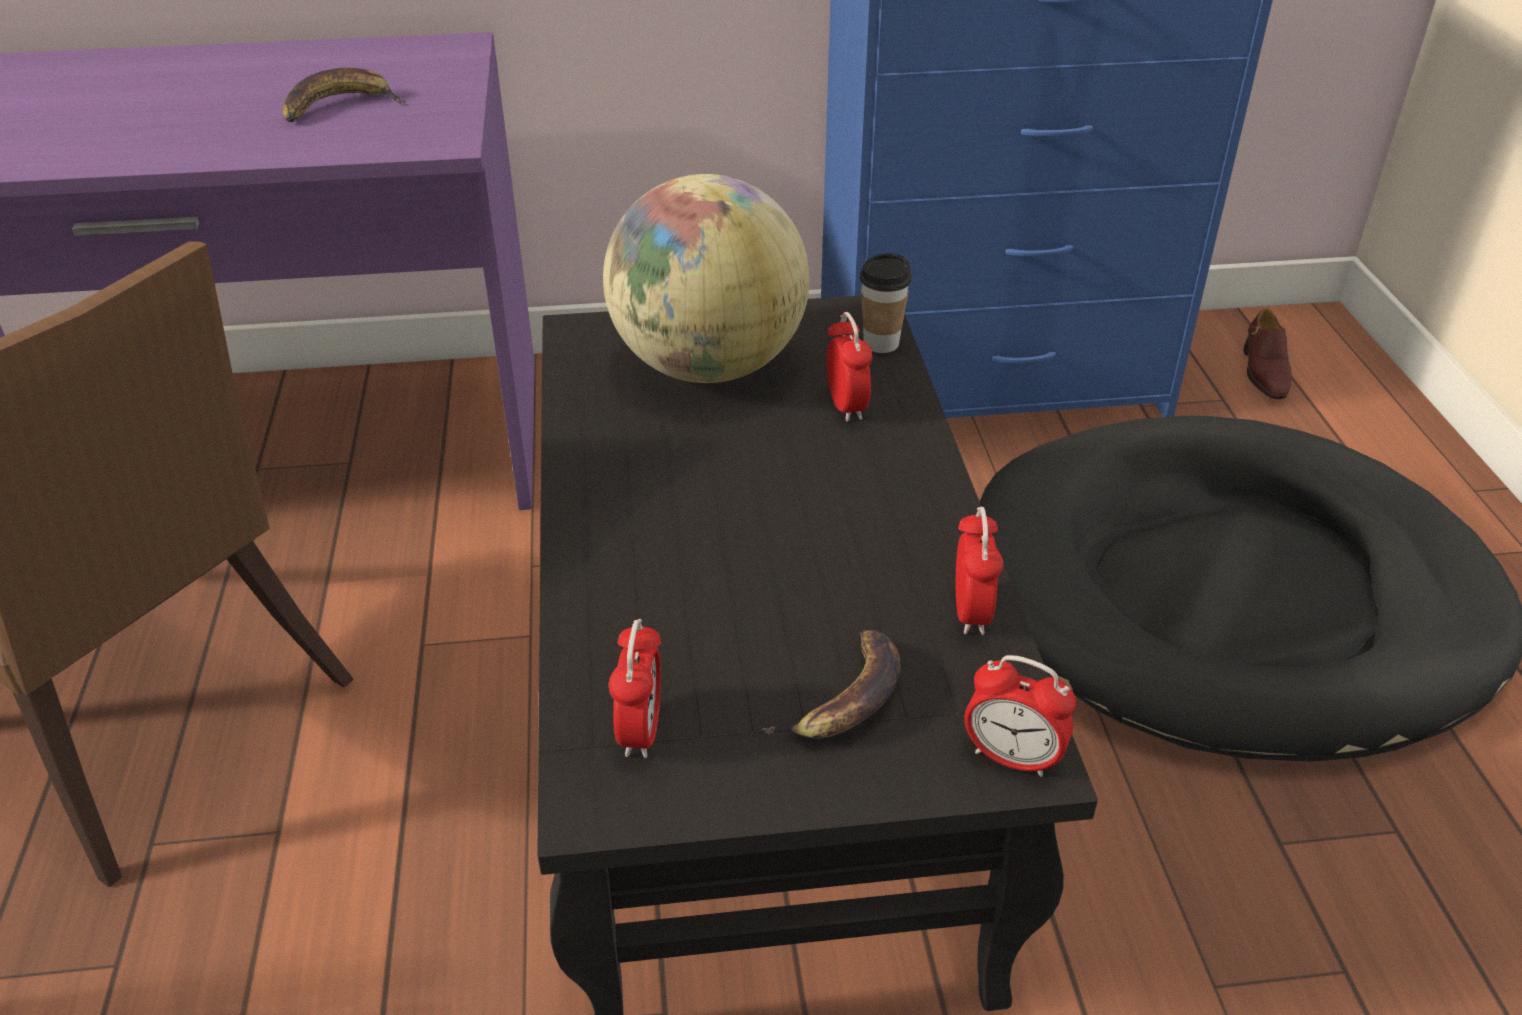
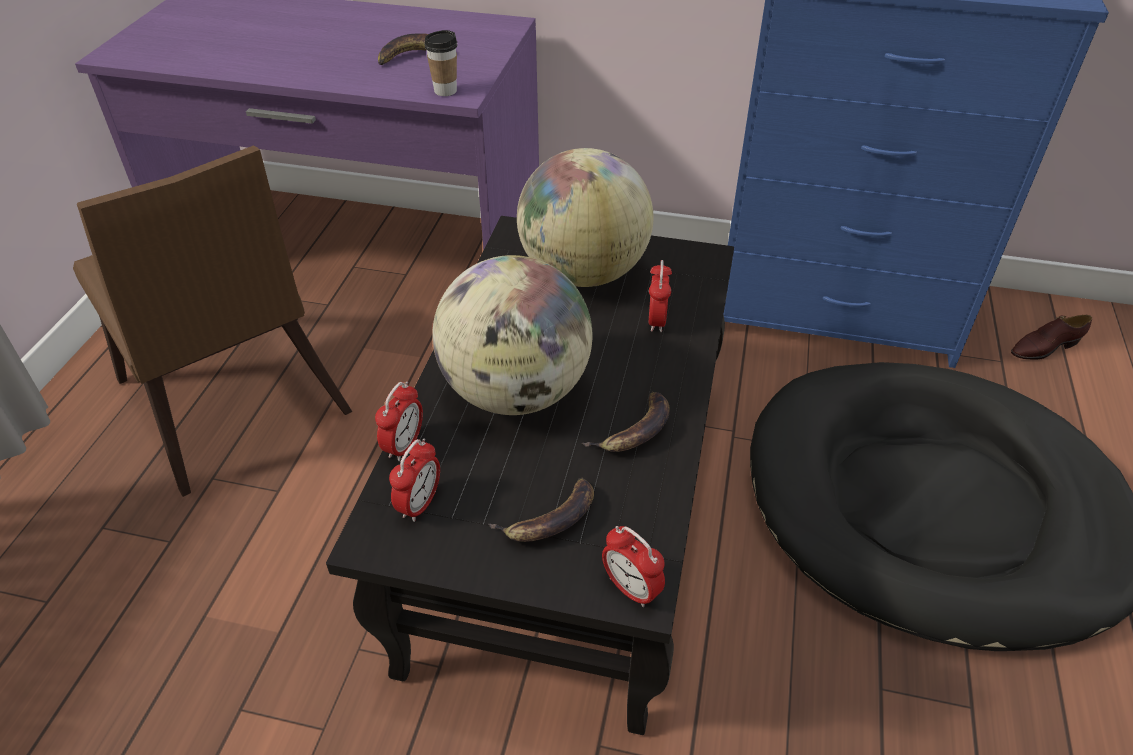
camera: 20 degrees right, 5 degrees up
cup [860,253,911,353] -> cup moved to [424,30,457,96]
alarm clock [956,507,1003,635] -> alarm clock moved to [375,382,423,461]
brown shoe [1243,308,1292,399] -> brown shoe turned 45 degrees clockwise [1011,315,1092,360]
none -> globe [432,255,592,415]
none -> banana [582,392,670,452]

